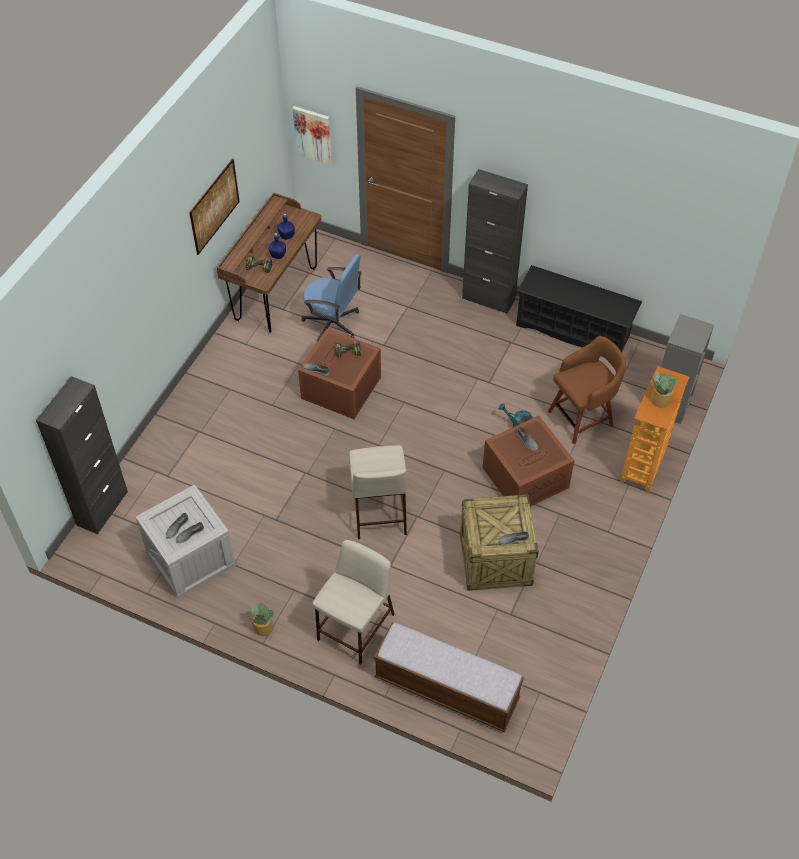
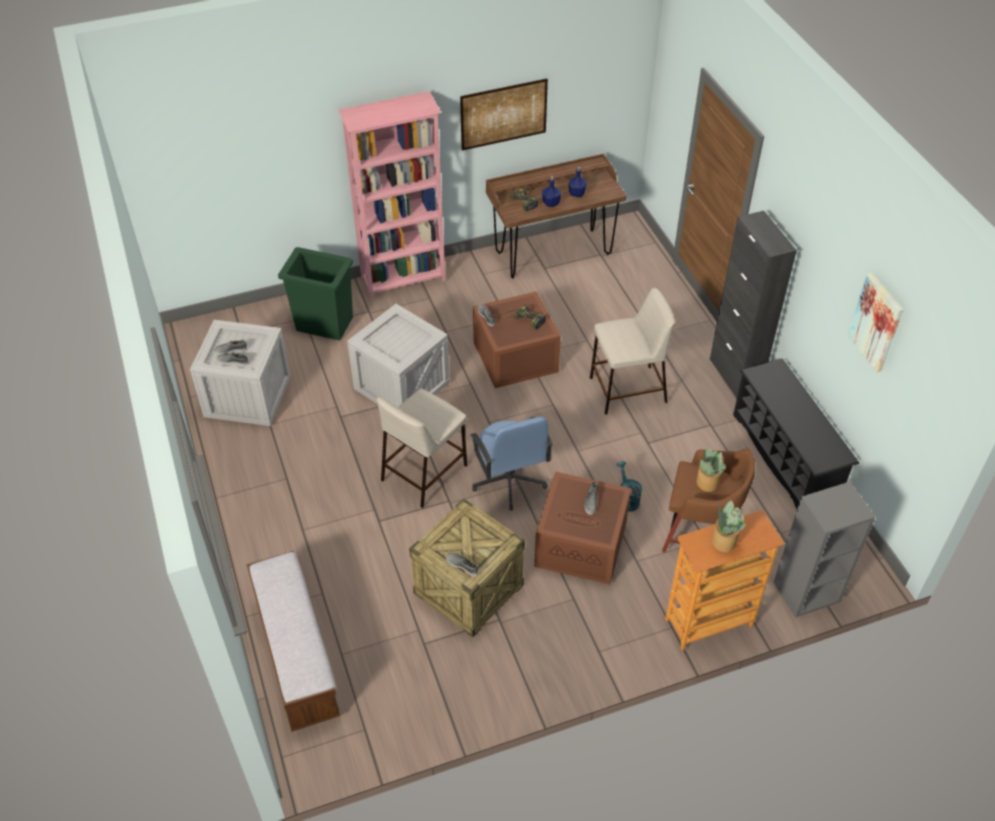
camera: 45 degrees right, 5 degrees down
black cabinet [36,376,128,534] -> none
potted plant [248,602,274,636] -> potted plant moved to [696,447,726,492]
picture [292,106,332,165] -> picture moved to [847,273,904,372]
blue office chair [302,254,362,342] -> blue office chair moved to [471,416,553,511]
beige stool [312,540,395,664] -> beige stool moved to [590,288,675,415]
none -> green trash can [278,247,353,340]
none -> pink bookcase [338,91,445,300]
none -> crate [347,304,450,407]

